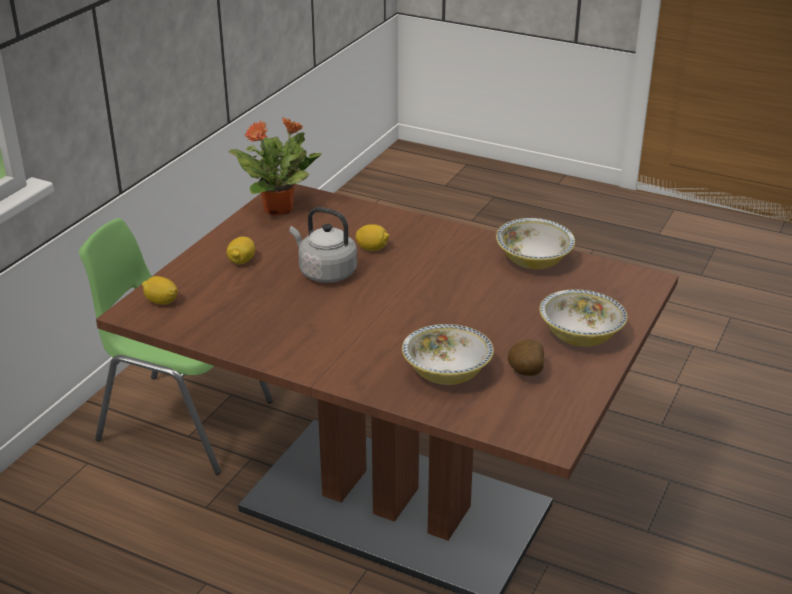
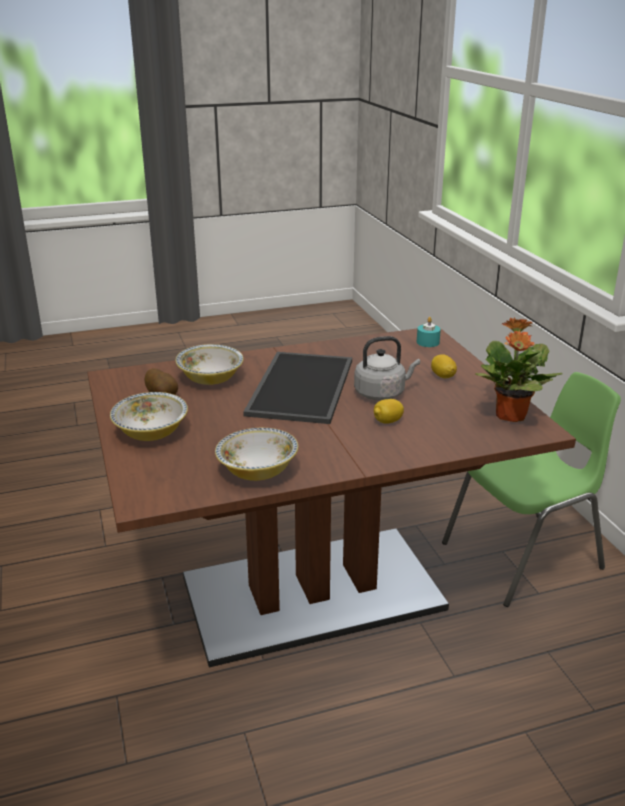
camera: 135 degrees right, 5 degrees down
lemon [142,276,178,305] -> turquoise candle [417,317,441,347]
none -> tray [243,352,352,424]

